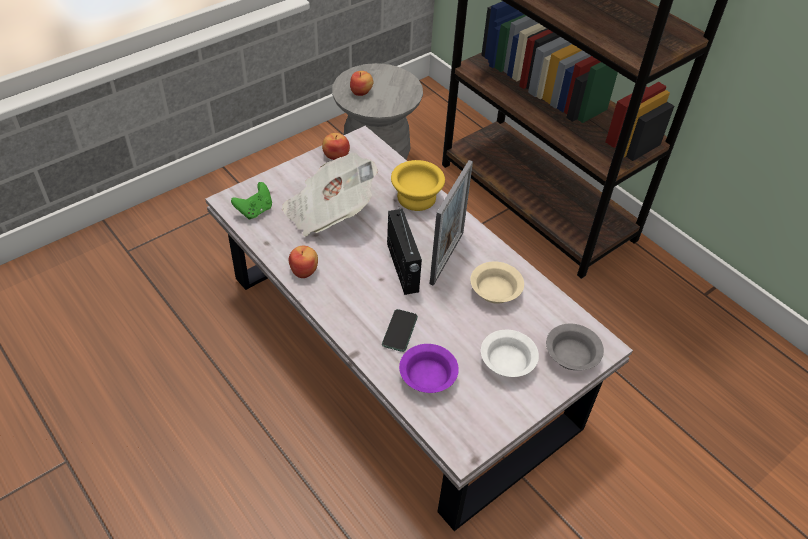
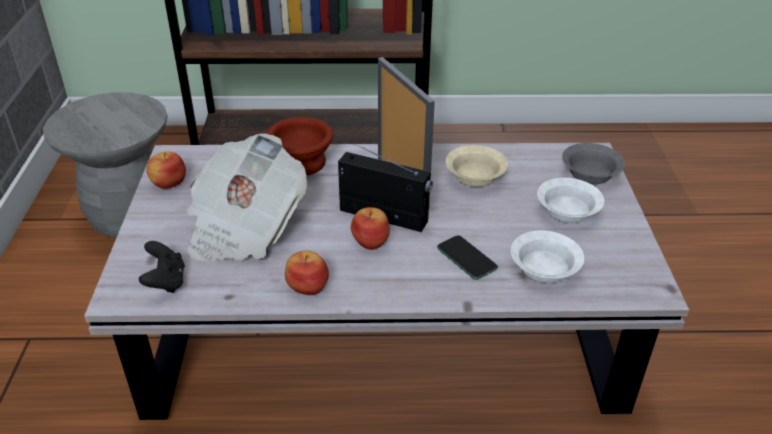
camera: 50 degrees left, 10 degrees down
green game controller [231,182,272,220] -> black game controller [139,241,185,293]
apple [350,71,373,96] -> apple moved to [351,207,390,250]
yellow bowl [391,160,445,211] -> brown bowl [266,117,333,176]
purple bowl [399,344,459,393] -> white bowl [511,231,584,283]

